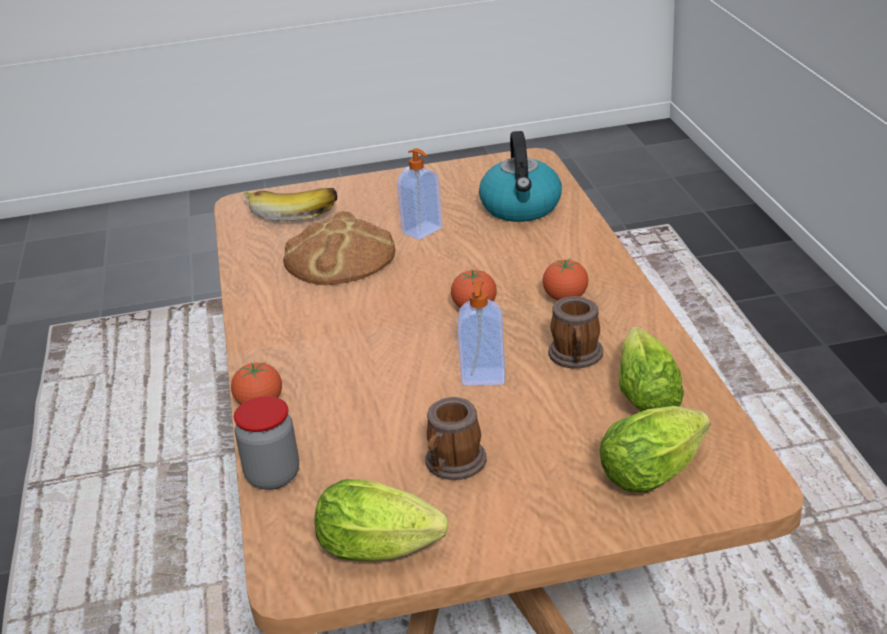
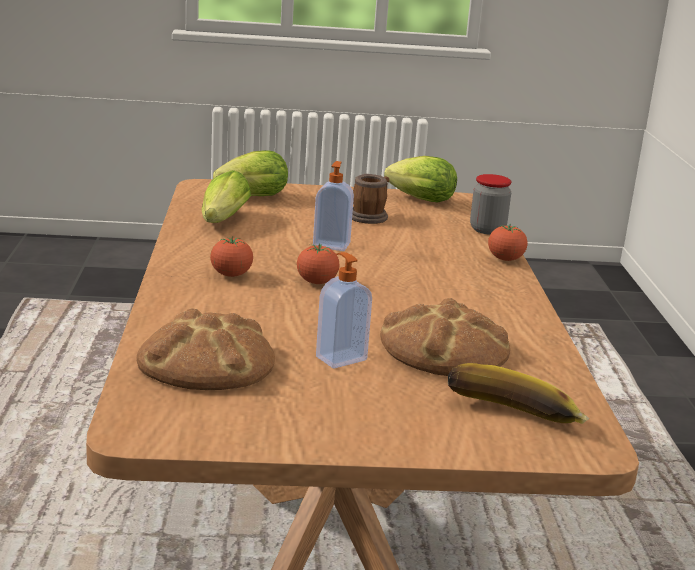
camera: 175 degrees left, 10 degrees down
kettle [479,131,562,222] -> bread [136,308,275,390]
mug [549,296,603,368] -> none

